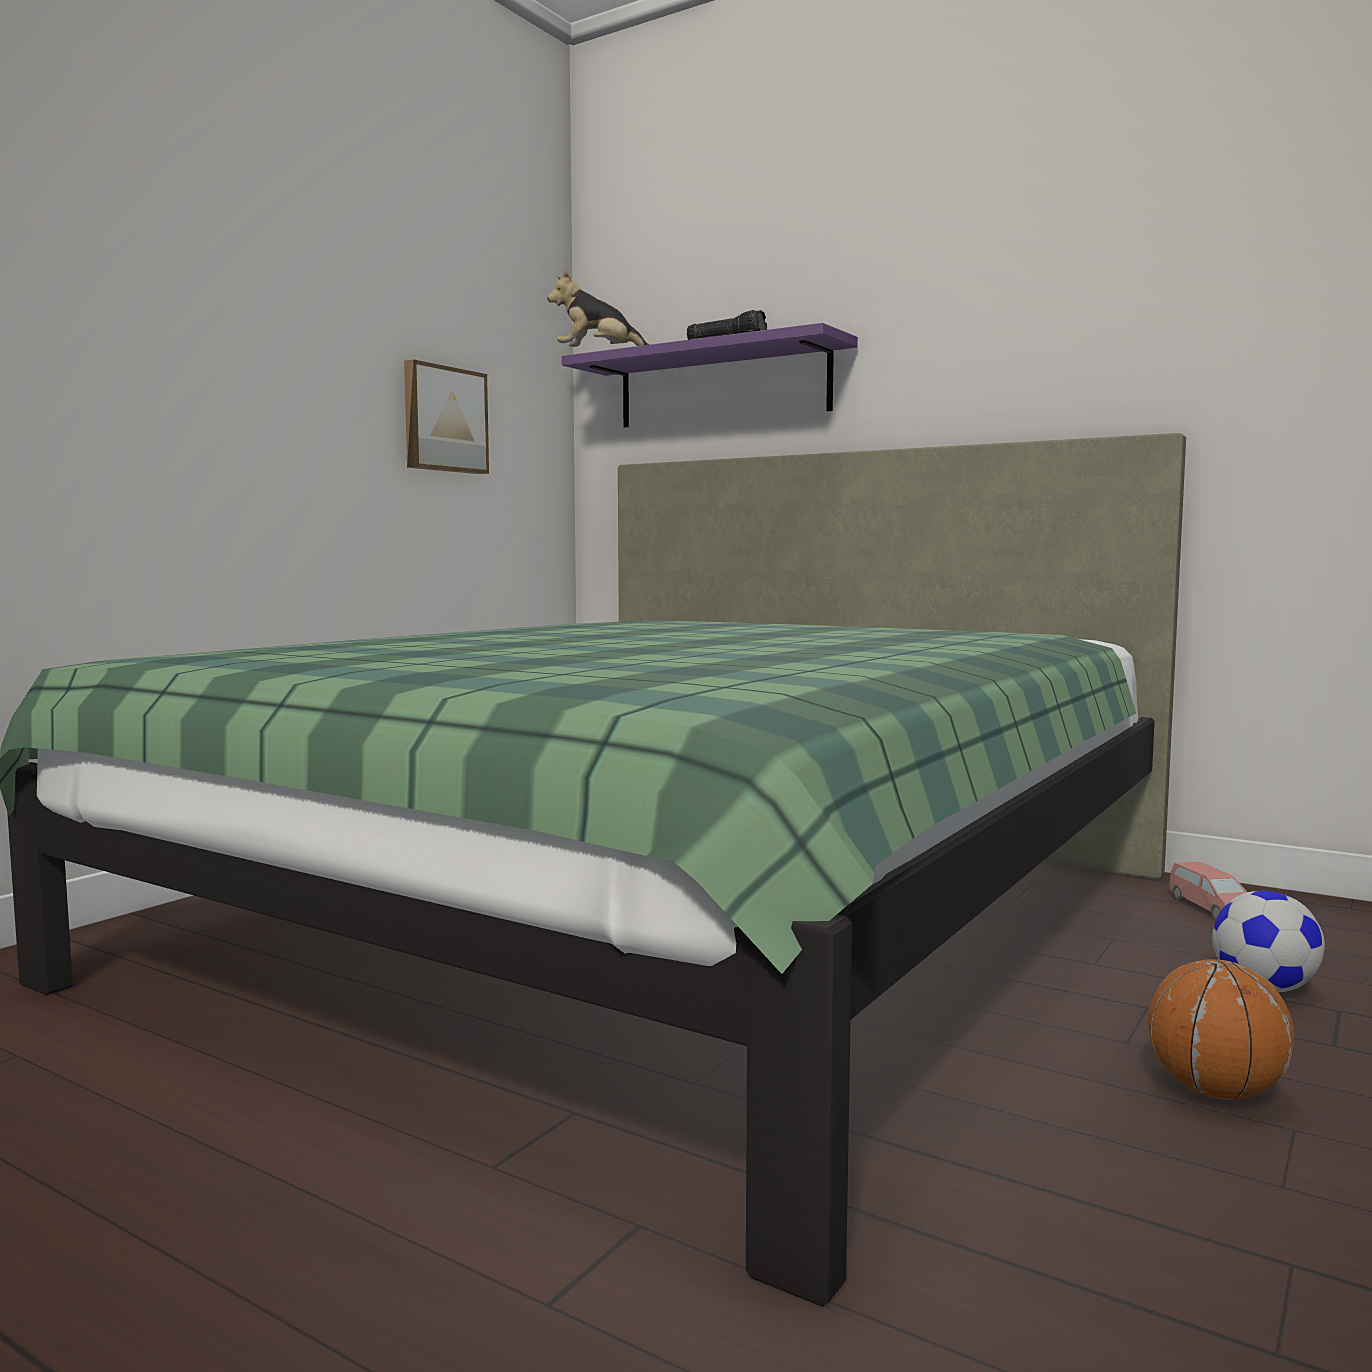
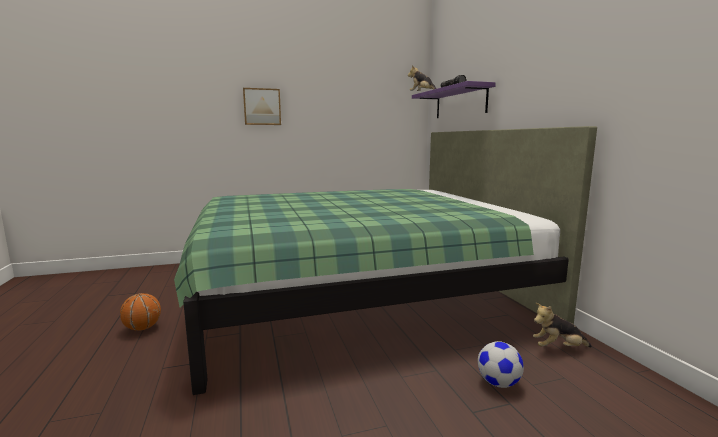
camera: 40 degrees right, 5 degrees up
picture [404,359,489,474] -> picture moved to [243,88,281,125]
basketball [1148,959,1294,1100] -> basketball moved to [120,293,161,331]
pink toy car [1169,862,1247,920] -> plush toy [533,303,592,347]

